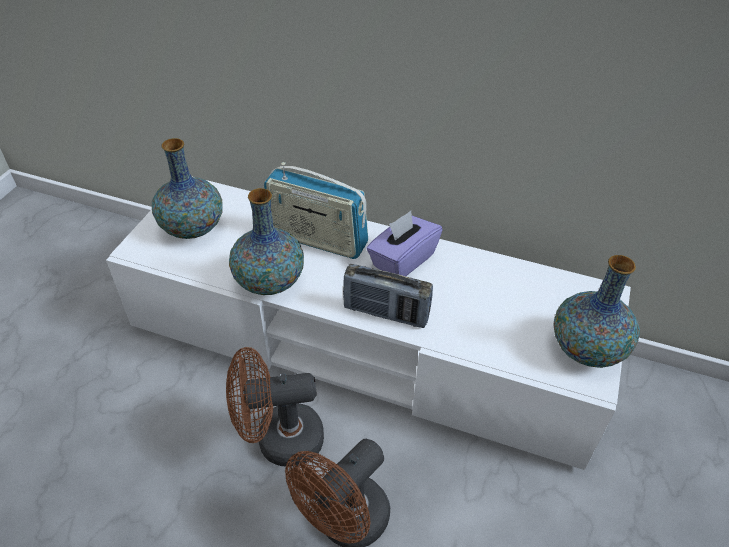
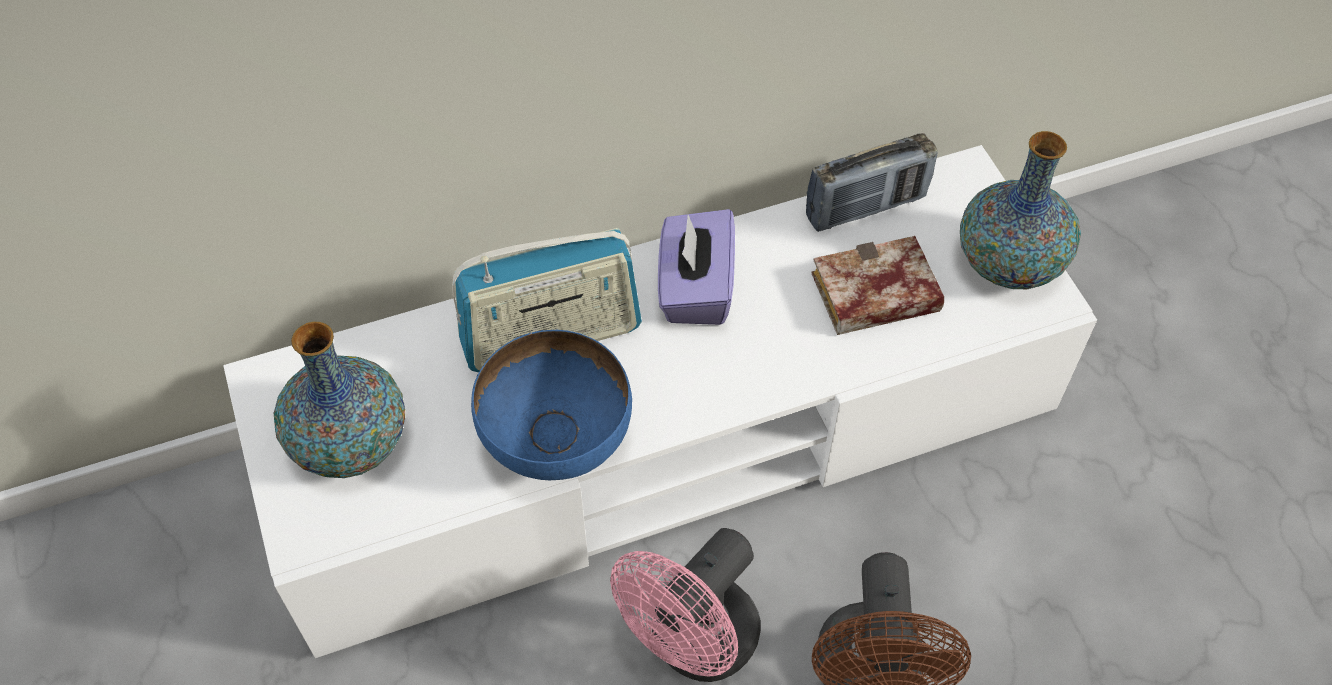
camera: 40 degrees left, 10 degrees up
brown fan [226,347,324,466] -> pink fan [610,528,761,682]
vase [229,188,304,295] -> blue bowl [471,330,632,480]
radio [343,264,433,328] -> radio moved to [806,133,938,232]
none -> book [811,236,944,335]

